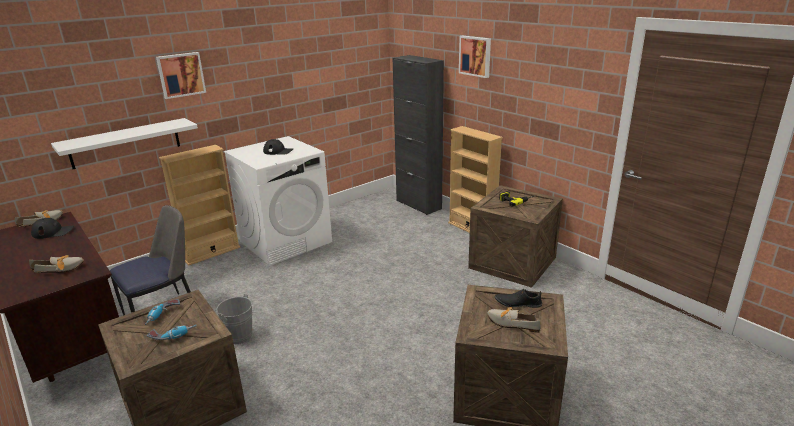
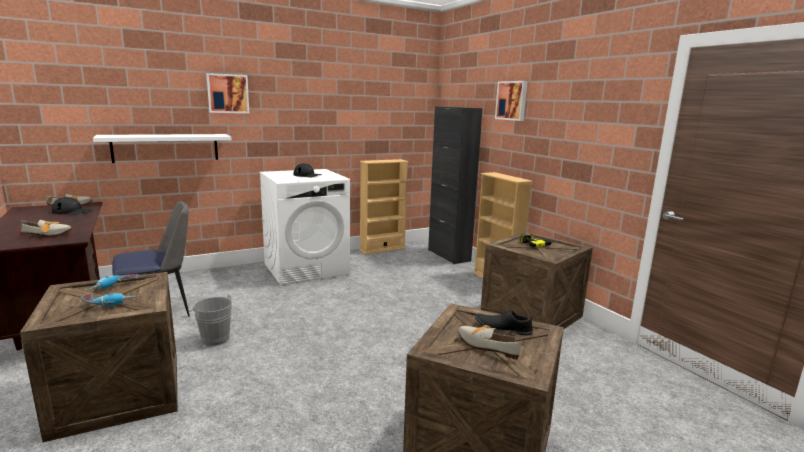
camera: 10 degrees right, 10 degrees down
beige bookcase [159,145,240,266] -> beige bookcase moved to [359,159,409,254]

